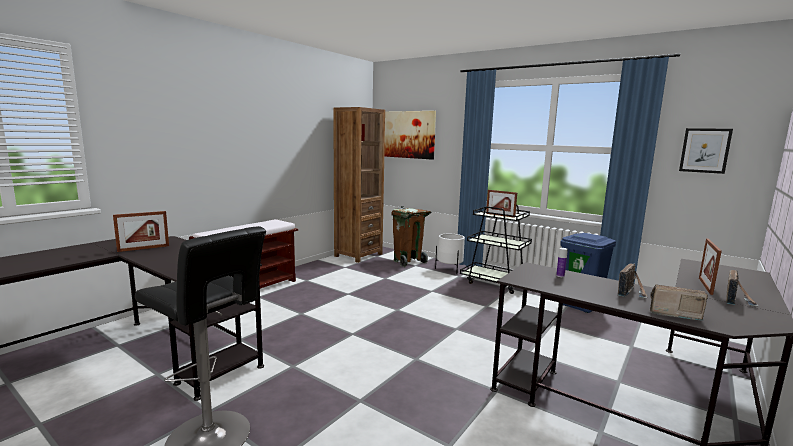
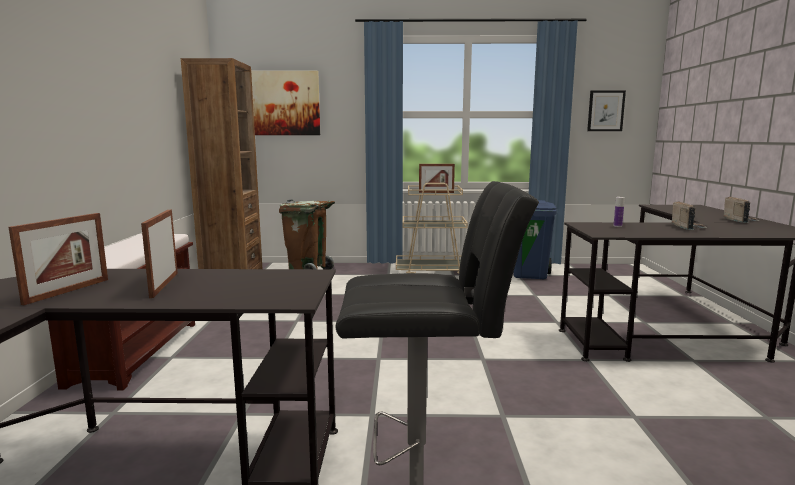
camera: 35 degrees left, 0 degrees up
white planter [435,234,465,275] -> none
black cart [460,204,532,294] -> beige cart [396,183,468,274]
radio [649,285,708,321] -> none
picture frame [699,239,722,295] -> picture frame moved to [141,210,178,298]

